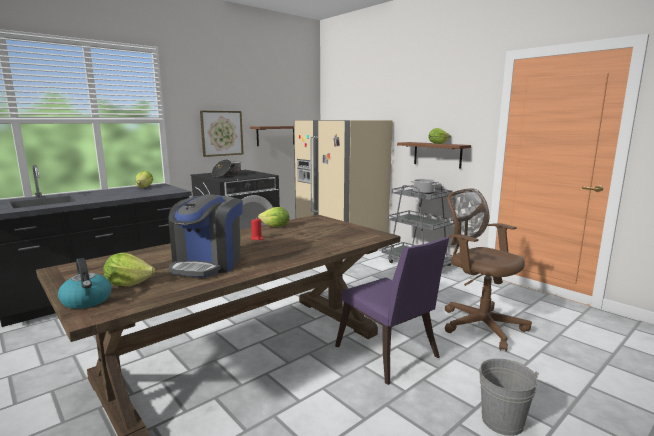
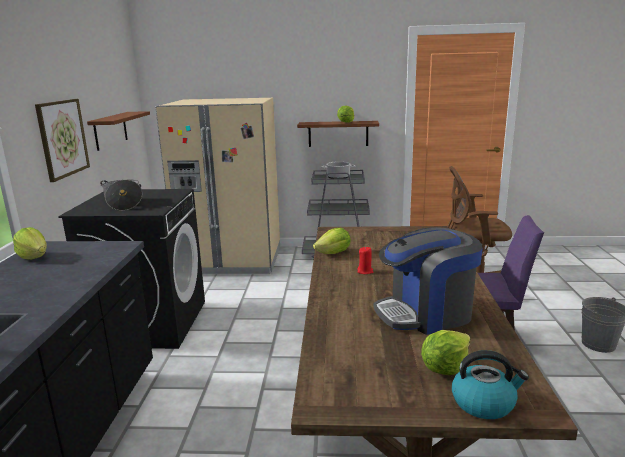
camera: 45 degrees left, 5 degrees up
coffee machine [169,194,243,277] -> coffee machine turned 105 degrees clockwise [374,227,483,335]

